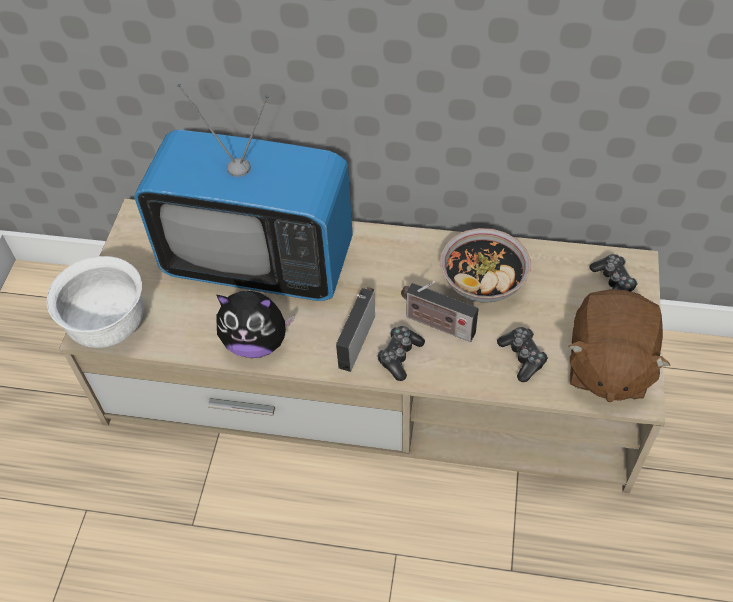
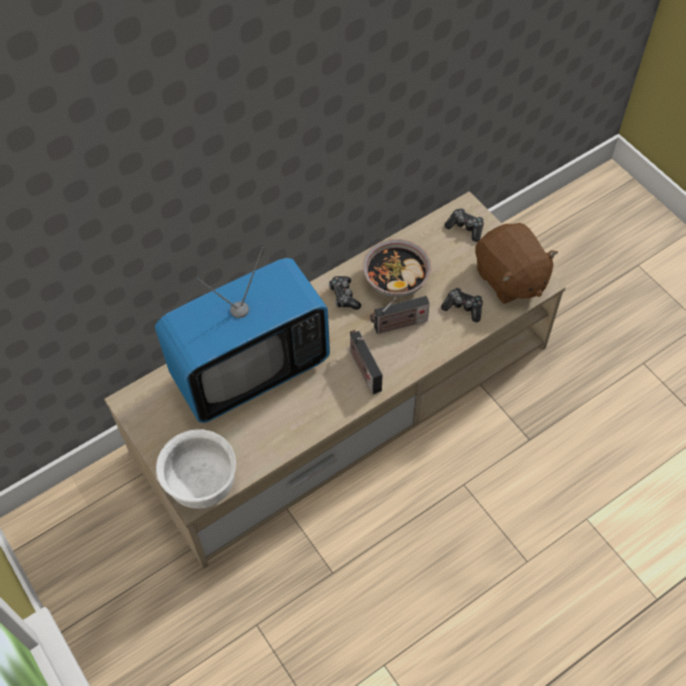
camera: 45 degrees left, 5 degrees up
plush toy [216,291,295,358] -> none
game controller [377,326,425,381] -> game controller moved to [329,276,361,310]

